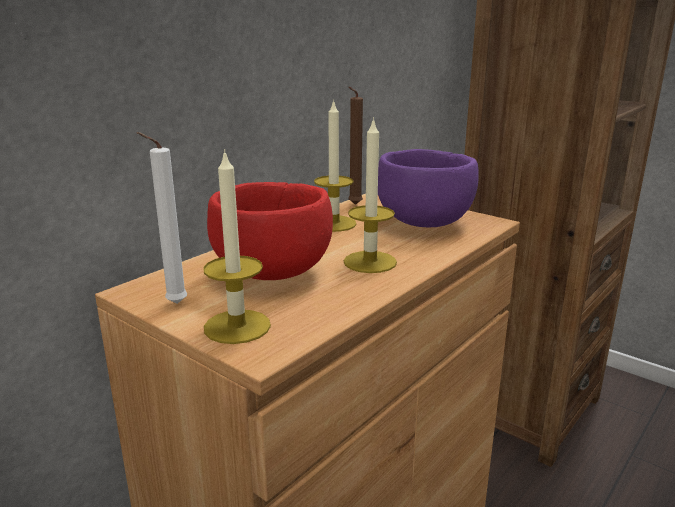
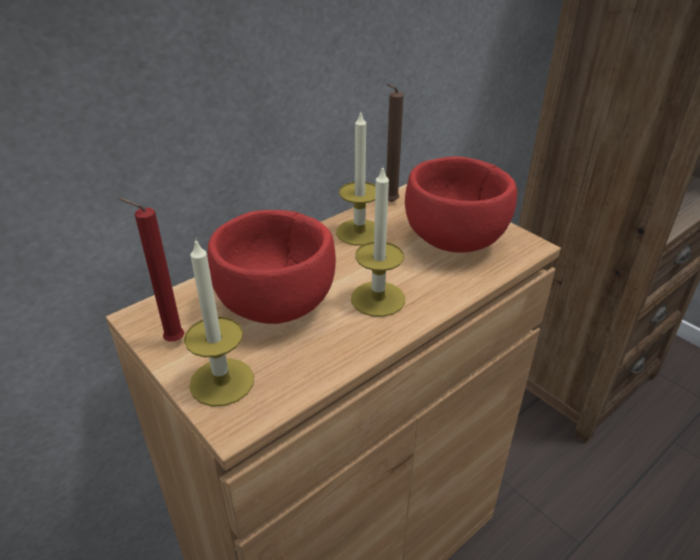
camera: 10 degrees right, 15 degrees up
white candle [136,132,187,304] -> red candle [119,198,184,341]
purple bowl [378,149,479,227] -> red bowl [405,156,517,253]

